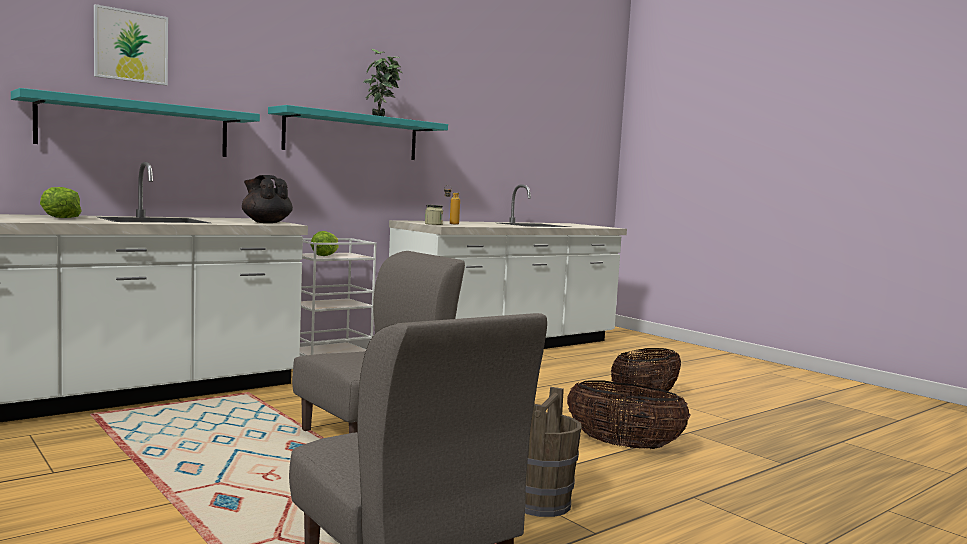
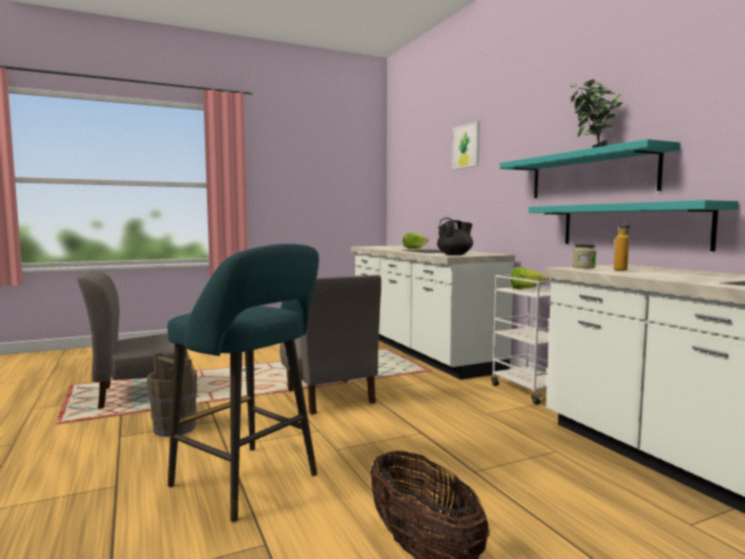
camera: 105 degrees right, 0 degrees up
turquoise shelf [11,88,260,157] -> turquoise shelf moved to [529,200,739,251]
basket [567,381,690,449] -> turquoise stool [168,244,319,522]

